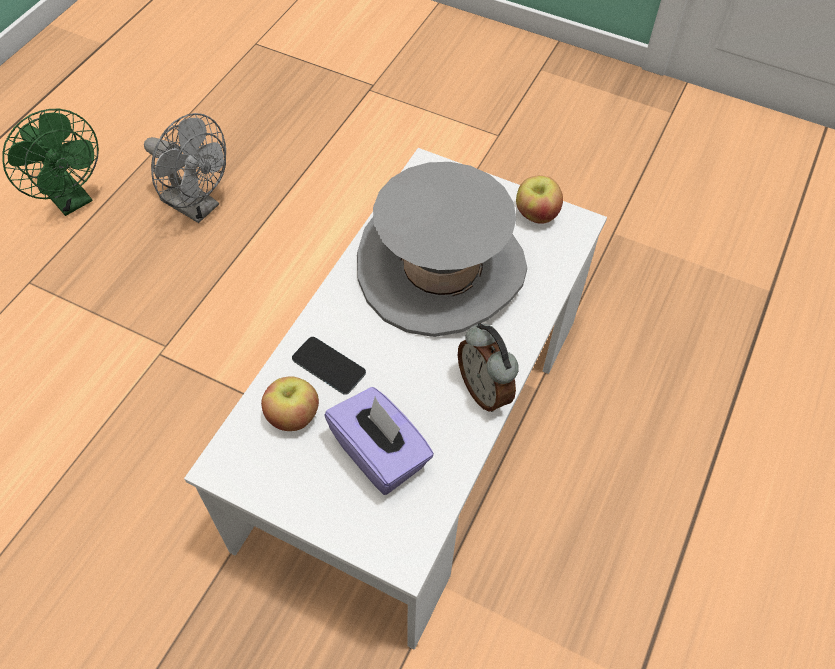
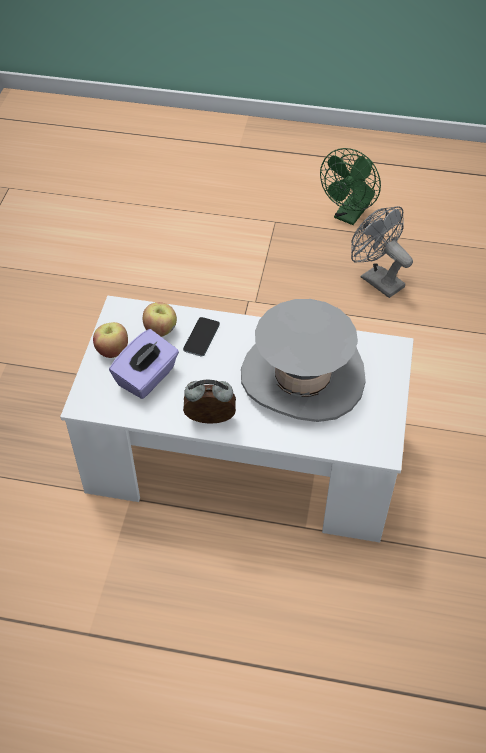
camera: 75 degrees right, 5 degrees down
grey fan [144,113,226,223] -> grey fan turned 120 degrees clockwise [351,206,413,298]
alarm clock [458,323,519,412] -> alarm clock turned 45 degrees clockwise [183,380,236,424]
apple [516,176,563,224] -> apple moved to [93,322,128,358]

